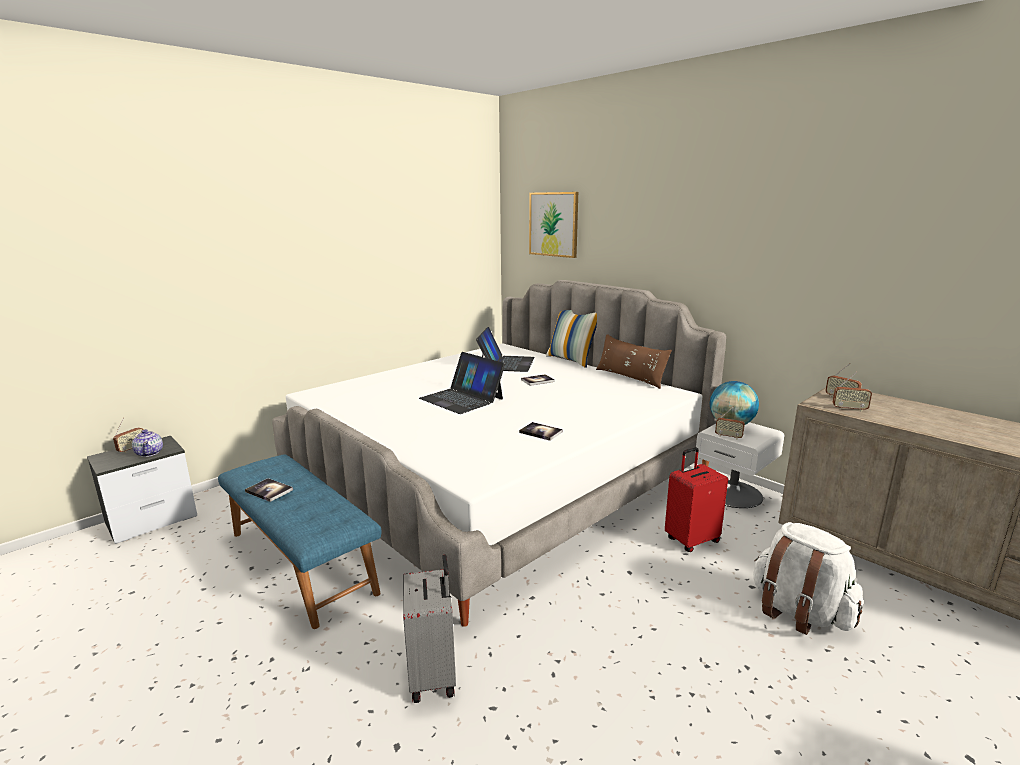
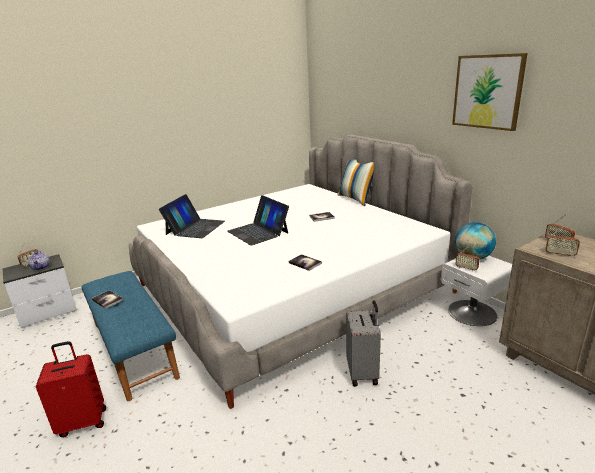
camera: 10 degrees right, 5 degrees up
grey suitcase [403,554,456,703] -> grey suitcase moved to [346,300,381,387]
laptop [476,327,535,372] -> laptop moved to [159,194,225,238]
picture [529,192,578,258] -> picture moved to [452,53,528,131]
brown pillow [596,334,672,389] -> none
red suitcase [665,448,728,552] -> red suitcase moved to [36,341,106,437]
white backpack [753,522,863,635] -> none

